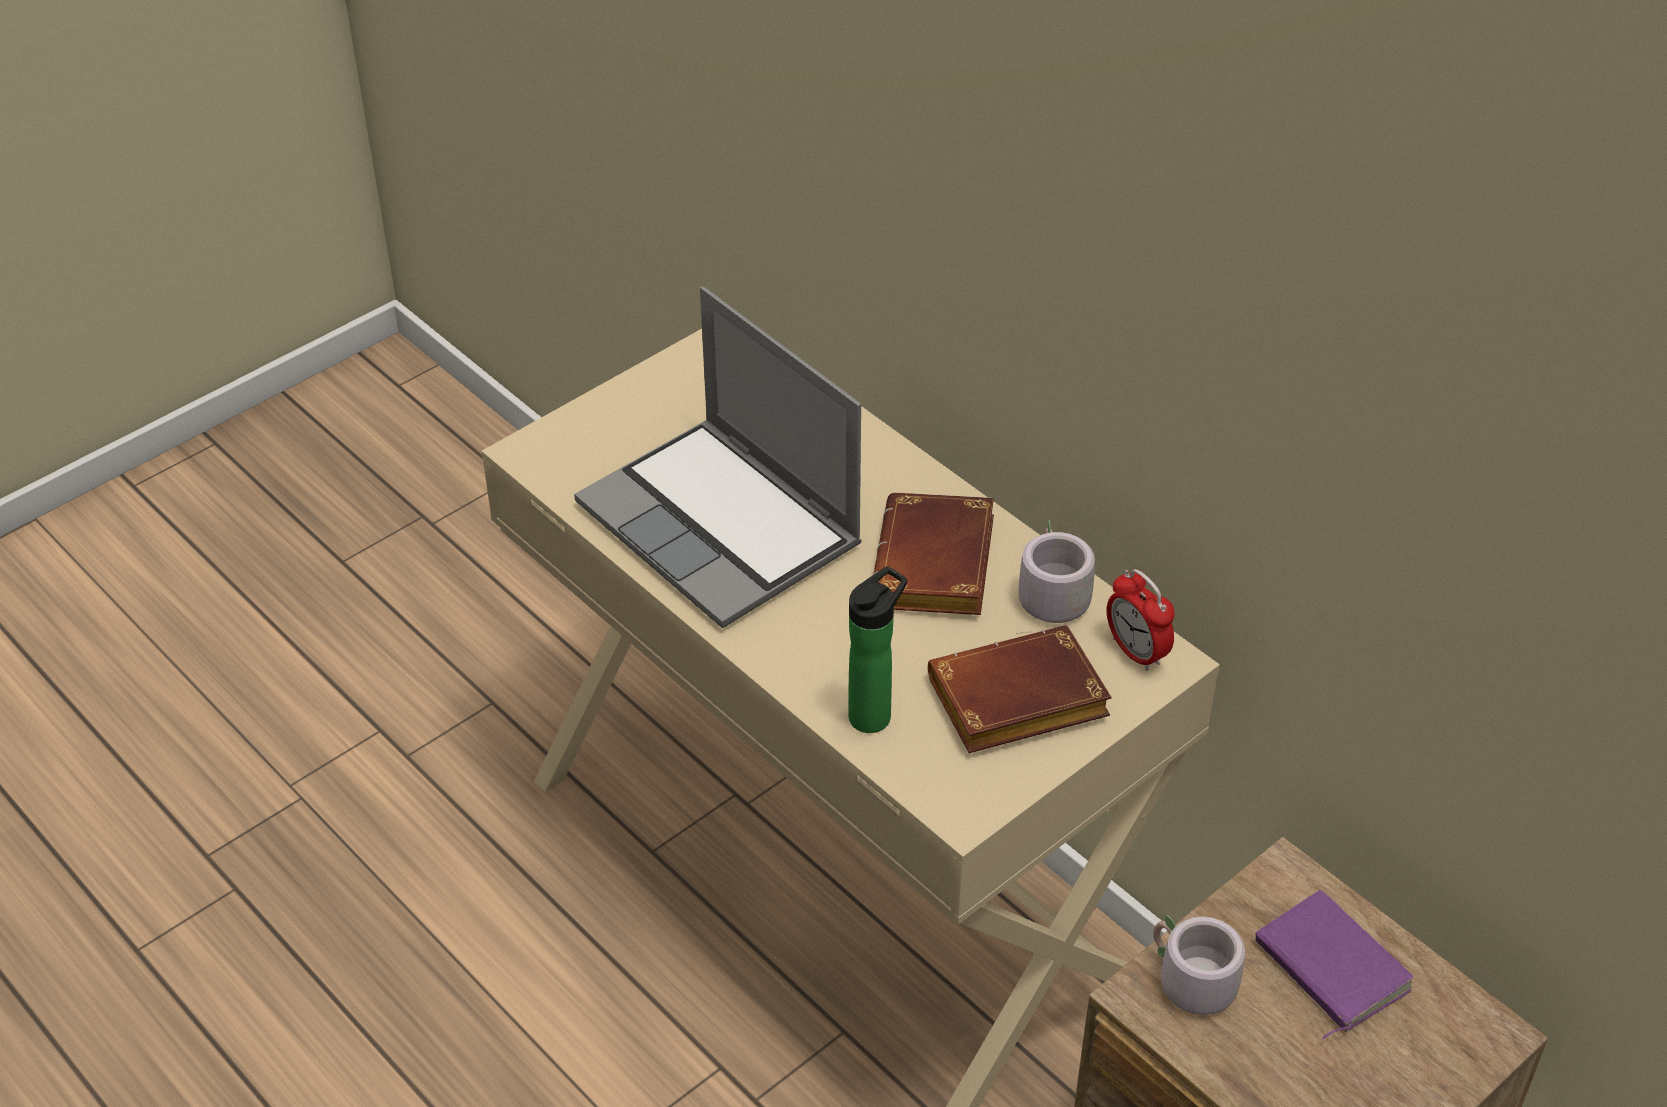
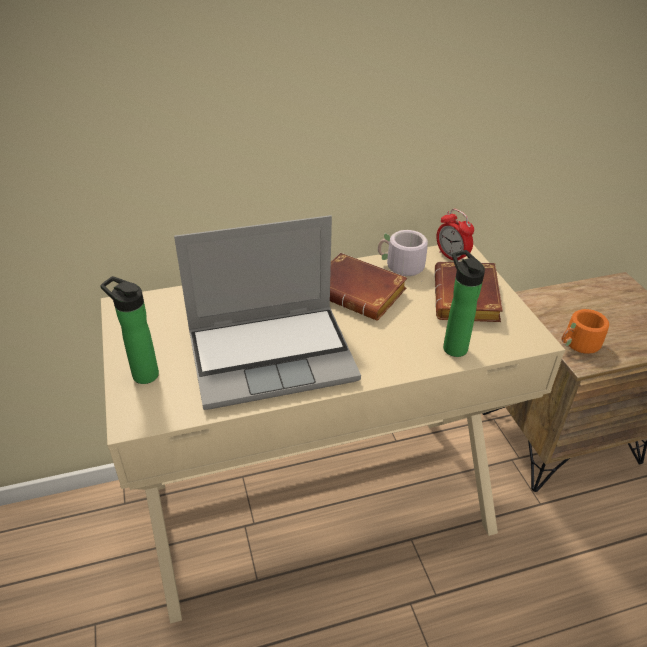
camera: 65 degrees left, 5 degrees down
alarm clock [1107,569,1175,671] -> alarm clock turned 60 degrees clockwise [437,209,474,262]
grey mug [1153,915,1245,1041] -> orange mug [561,309,613,354]
purple book [1255,890,1414,1040] -> none
none -> bottle [100,276,159,384]

